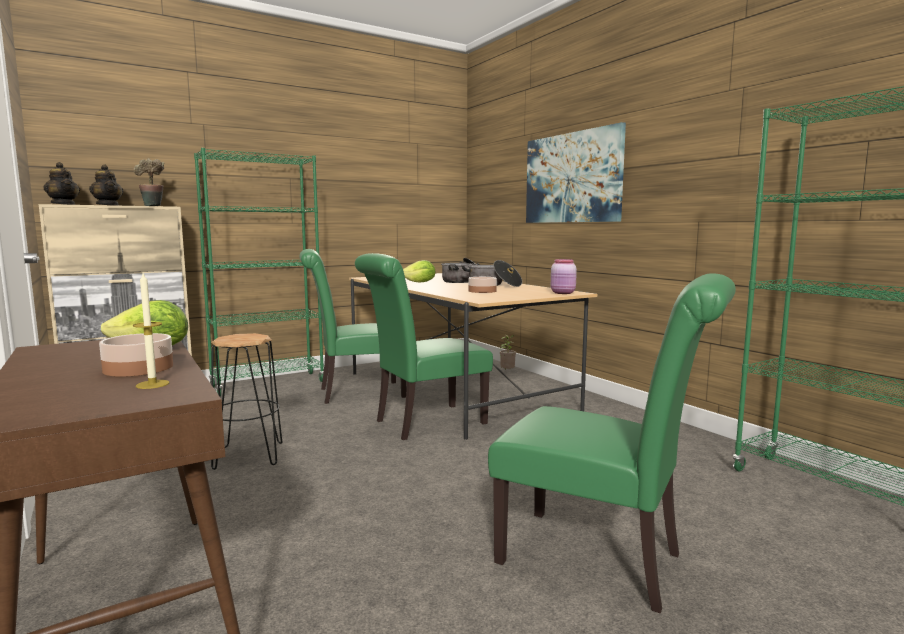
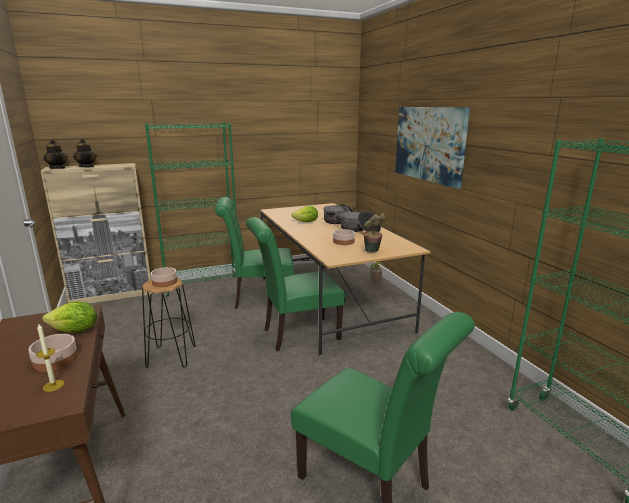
camera: 10 degrees right, 10 degrees up
potted plant [133,158,164,206] -> potted plant moved to [364,214,386,252]
pink jar [551,259,577,294] -> none
none -> bowl [151,267,177,287]

